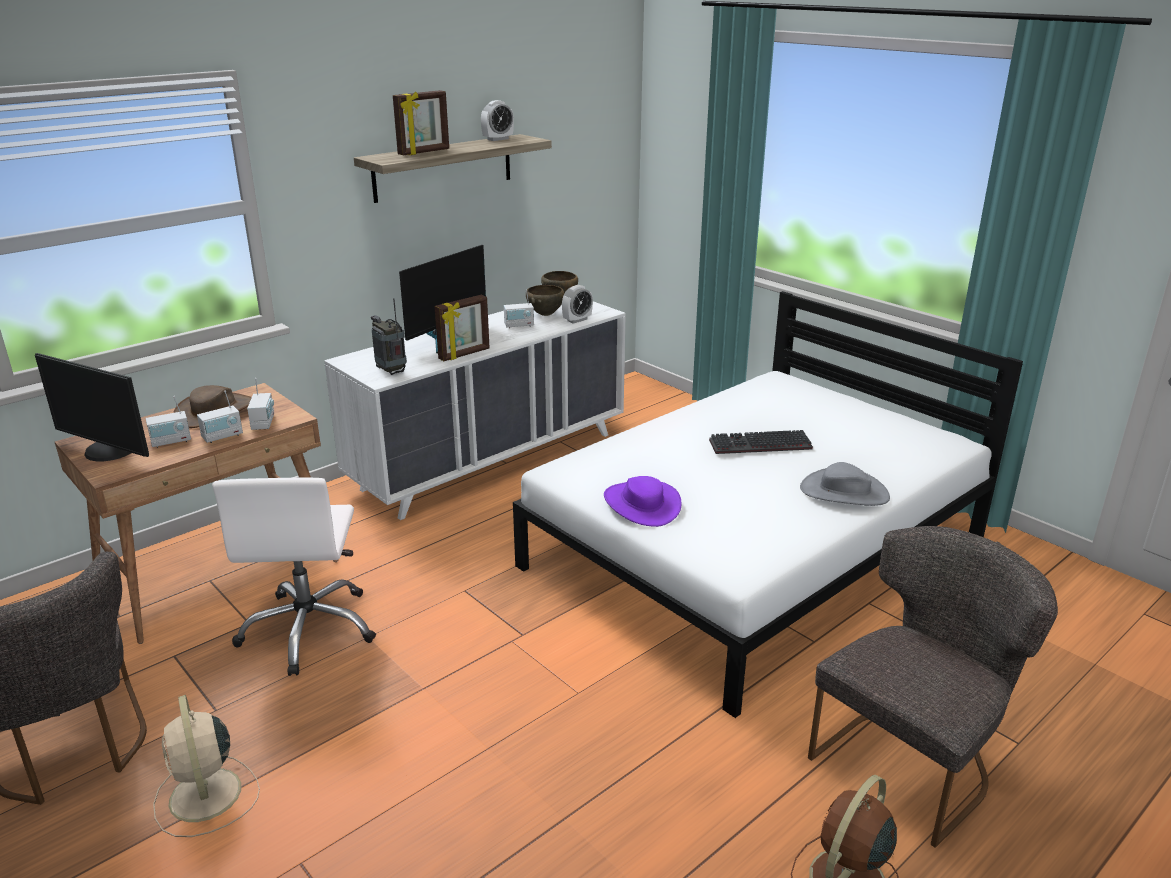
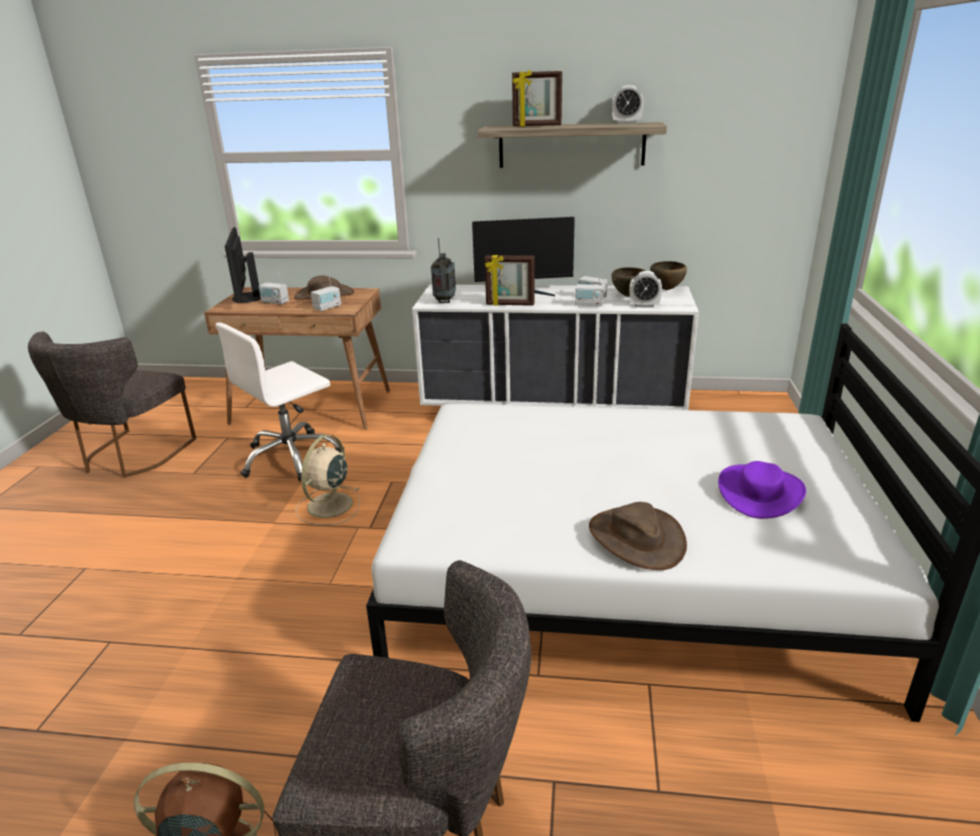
camera: 50 degrees right, 0 degrees up
beige fan [153,695,260,837] -> beige fan moved to [296,435,360,525]
radio [197,390,243,443] -> radio moved to [575,271,604,307]
purple hat [604,476,682,527] -> purple hat moved to [718,461,806,519]
keyboard [709,430,813,454] -> none
grey hat [800,462,890,506] -> brown hat [589,502,687,570]

